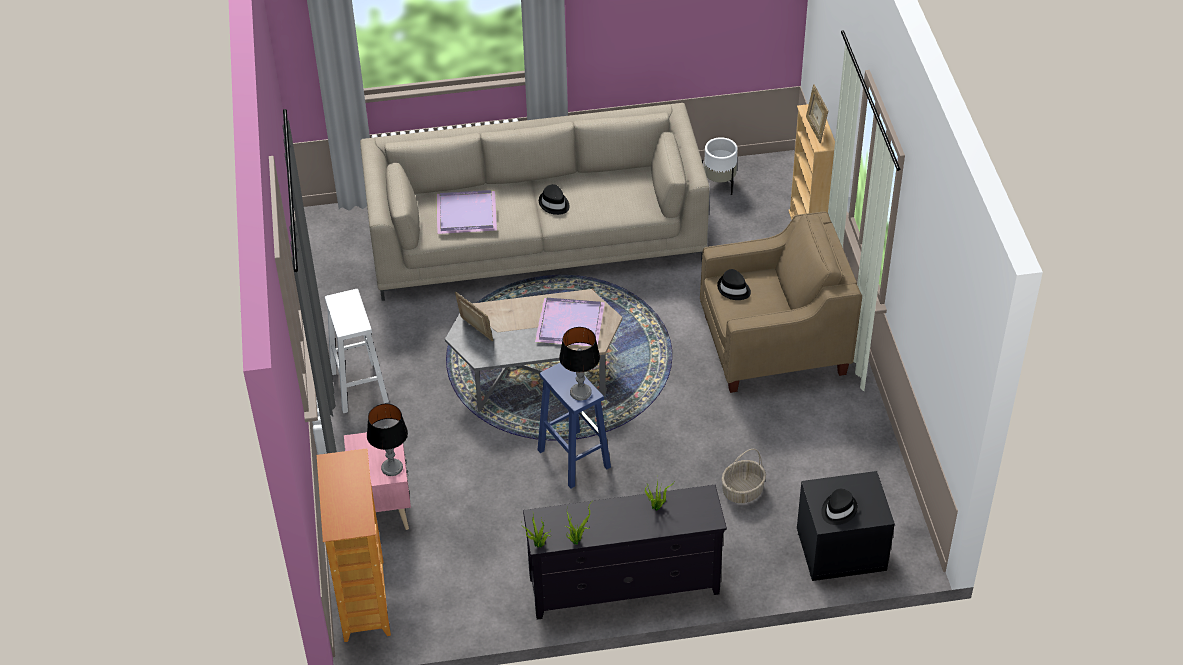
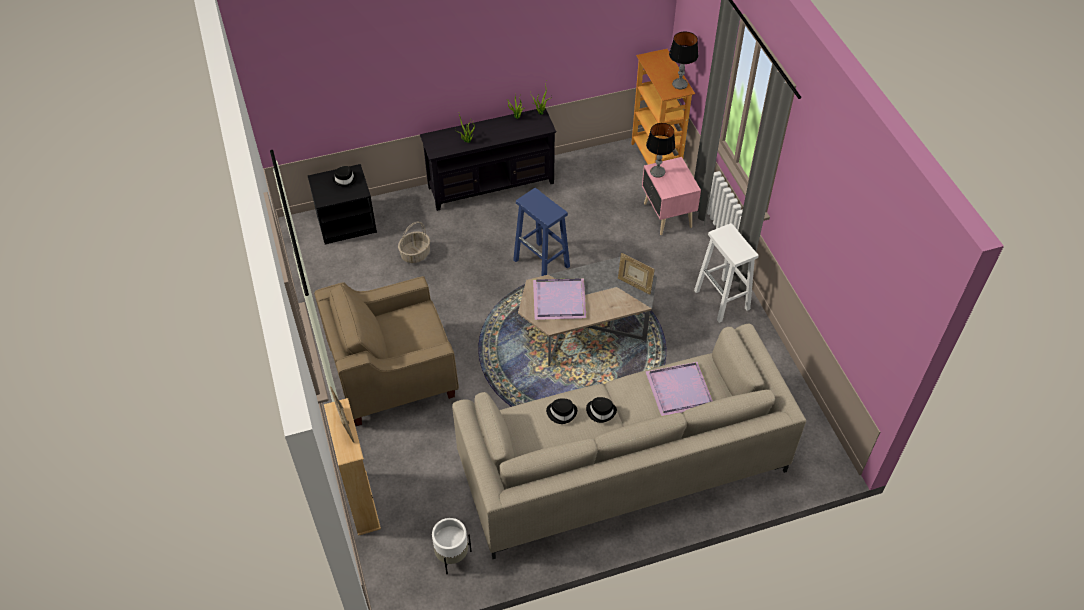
camera: 170 degrees right, 5 degrees up
table lamp [559,327,600,400] -> table lamp moved to [669,31,698,89]
black hat [717,269,751,300] -> black hat moved to [546,398,577,424]

